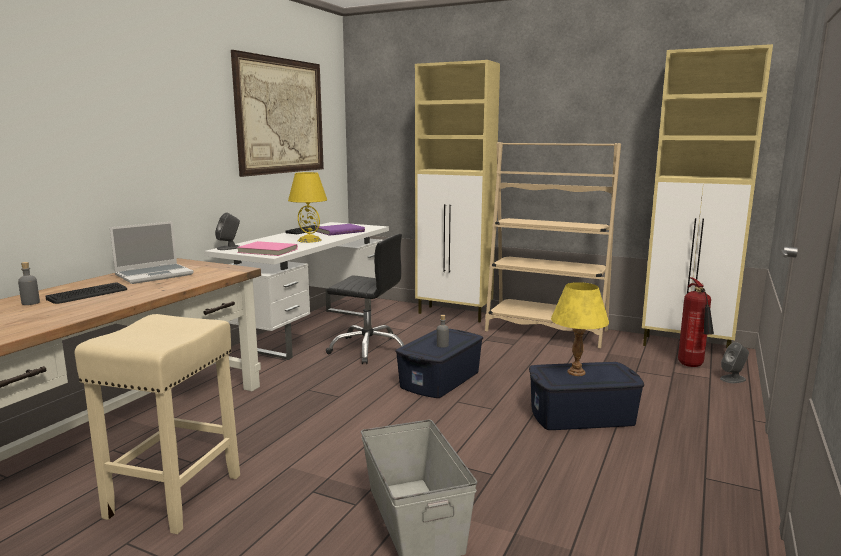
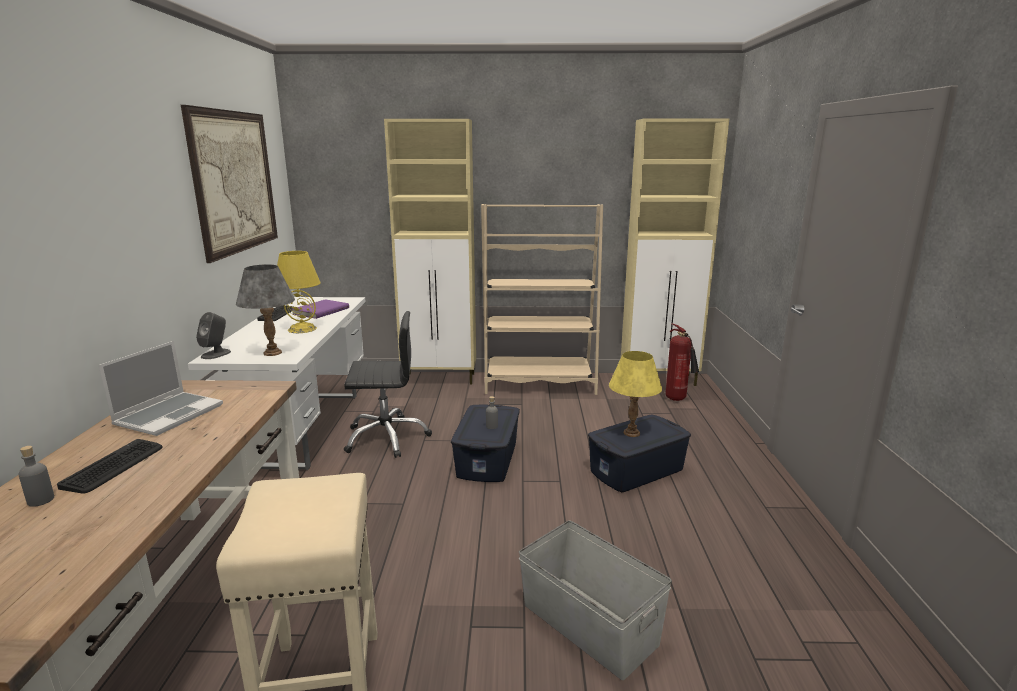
camera: 25 degrees left, 5 degrees up
pink book [237,241,298,256] -> grey table lamp [236,264,295,356]
grey speaker [720,342,749,383] -> none

